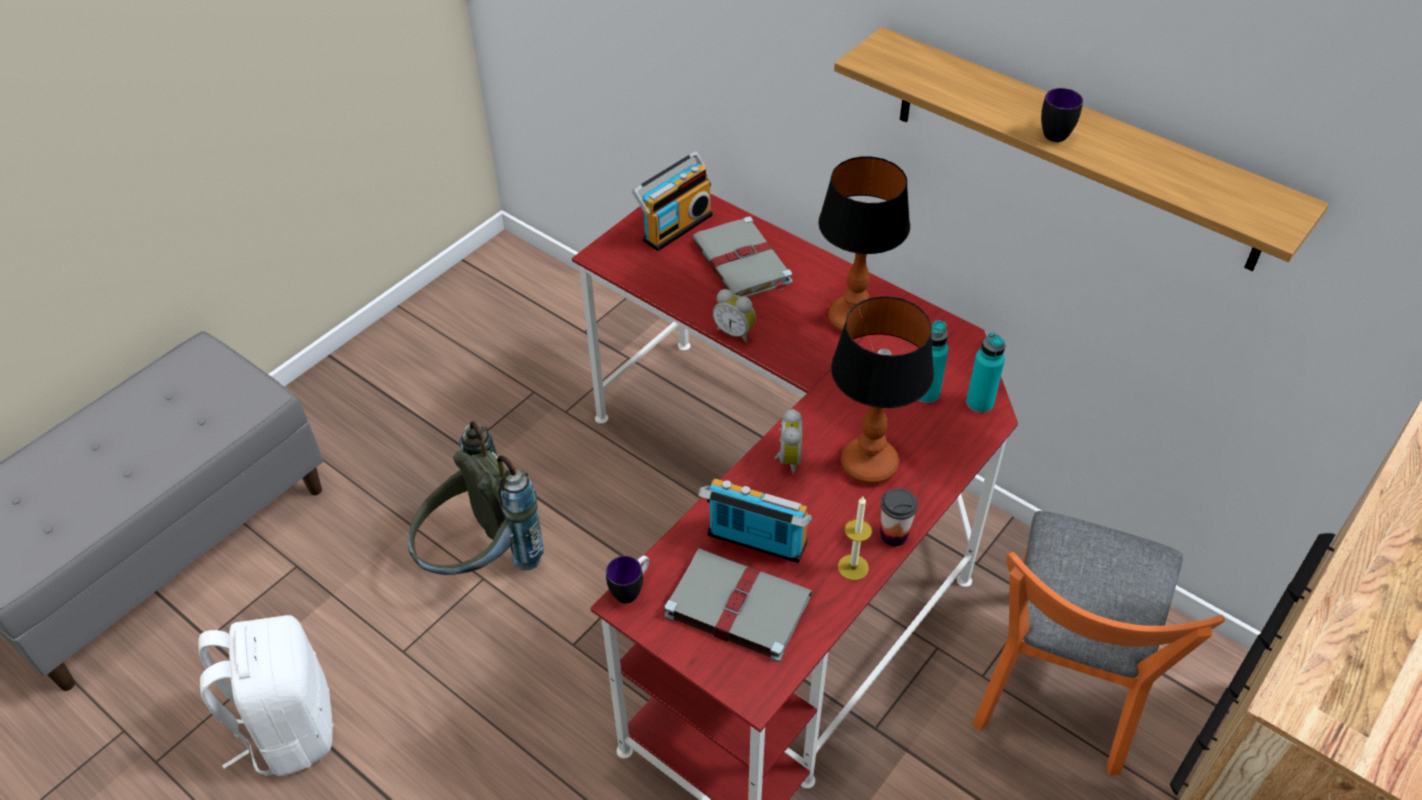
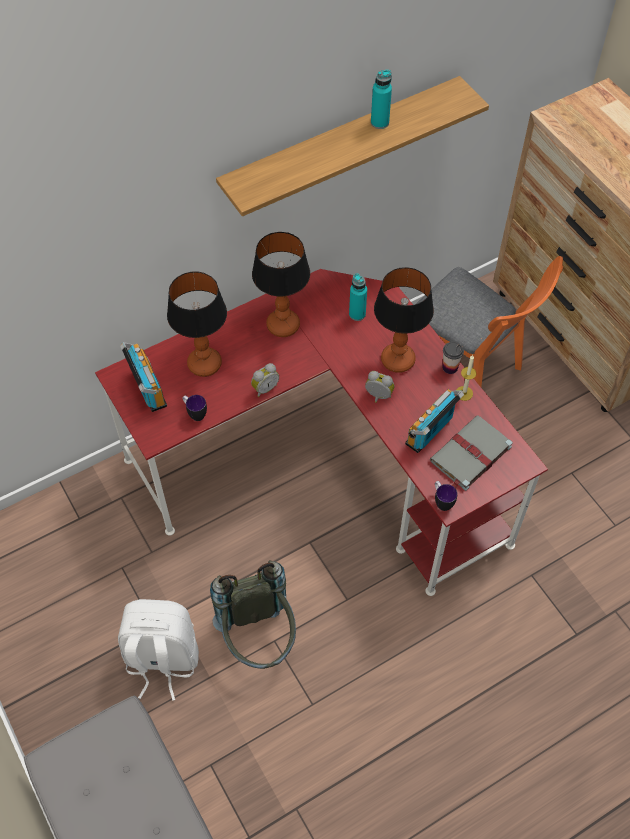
camera: 70 degrees left, 10 degrees up
white backpack [199,615,333,776] -> white backpack moved to [118,599,199,701]
grey book [692,216,793,297] -> table lamp [167,272,227,377]
turquoise bottle [966,332,1006,413] -> turquoise bottle moved to [371,70,392,129]
mug [1041,88,1083,142] -> mug moved to [182,395,207,421]

